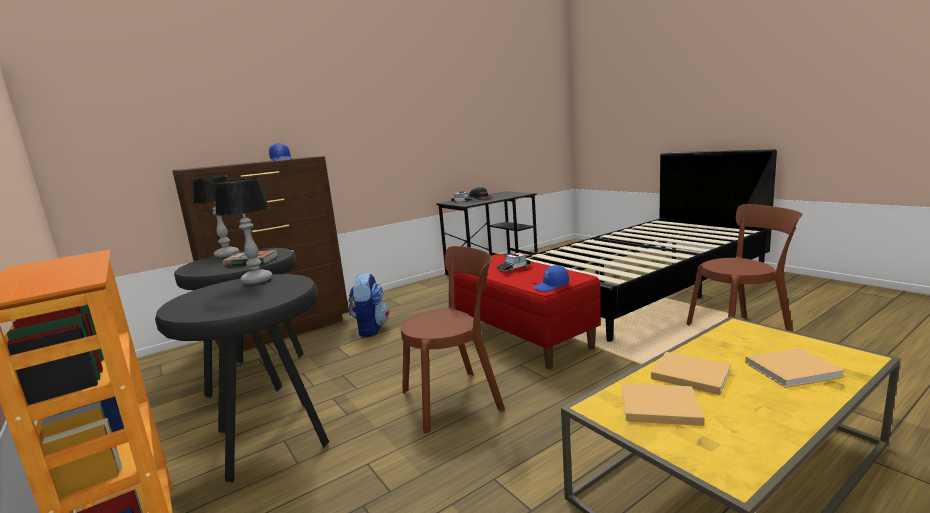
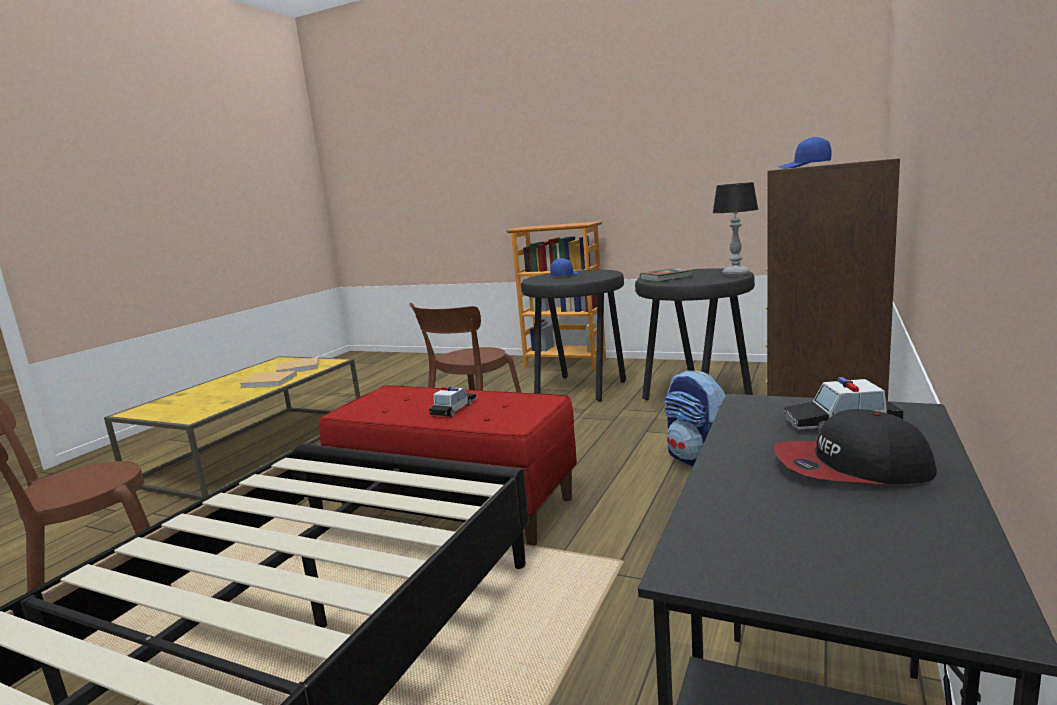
camera: 150 degrees right, 0 degrees up
table lamp [215,178,272,284] -> none
blue cap [533,265,569,292] -> blue cap moved to [550,258,579,276]
beige book [746,348,845,388] -> none

